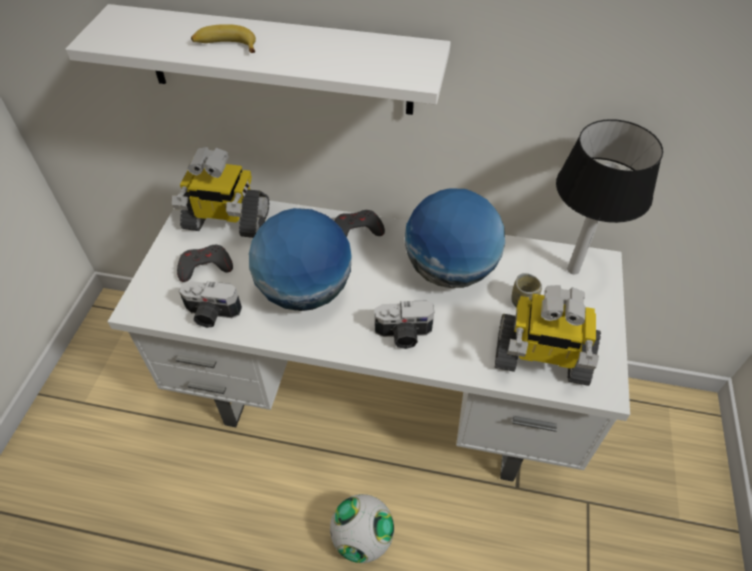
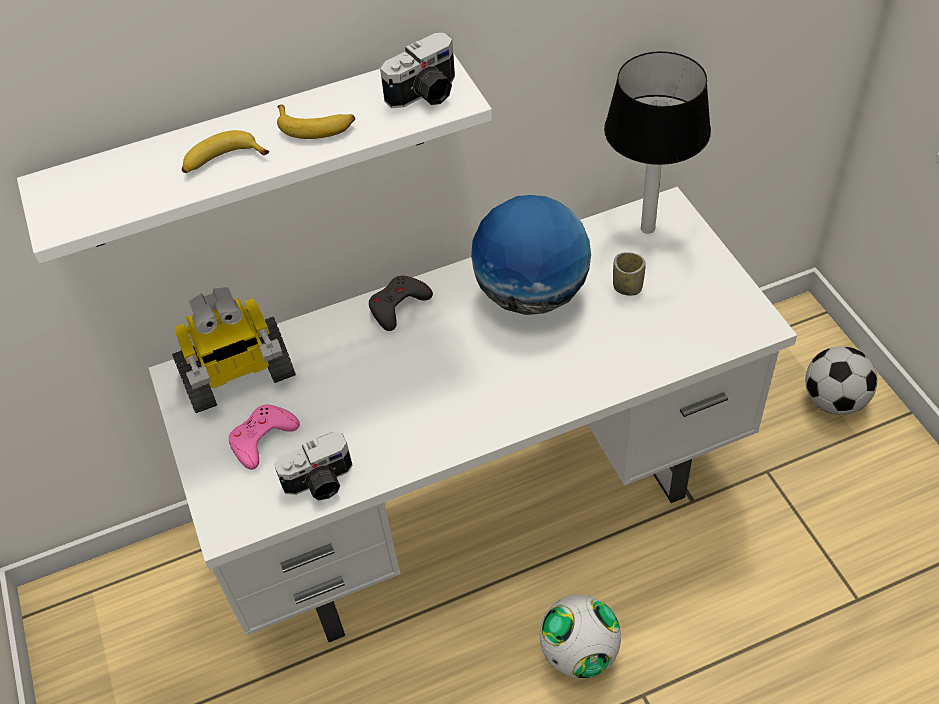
camera: 30 degrees left, 0 degrees up
grey game controller [177,245,233,282] -> pink game controller [229,404,300,470]
globe [249,208,351,311] -> none
camera [375,301,434,349] -> camera moved to [380,33,455,108]
toy robot [495,285,601,386] -> none
none -> banana [277,105,355,139]
none -> football [805,346,877,415]

